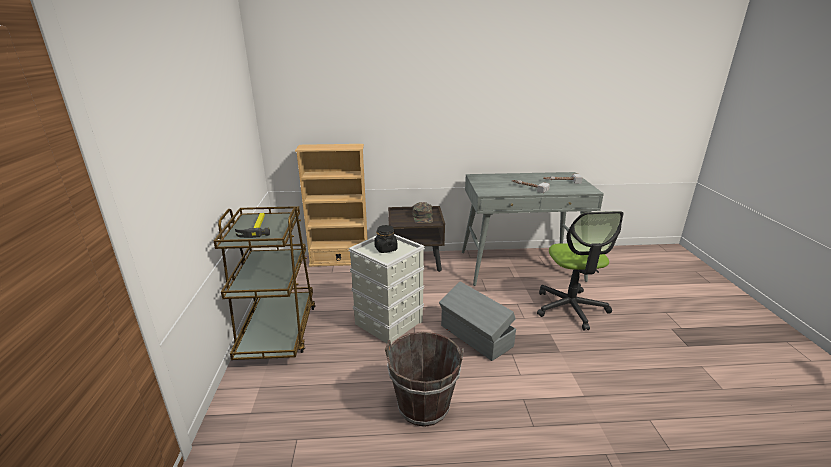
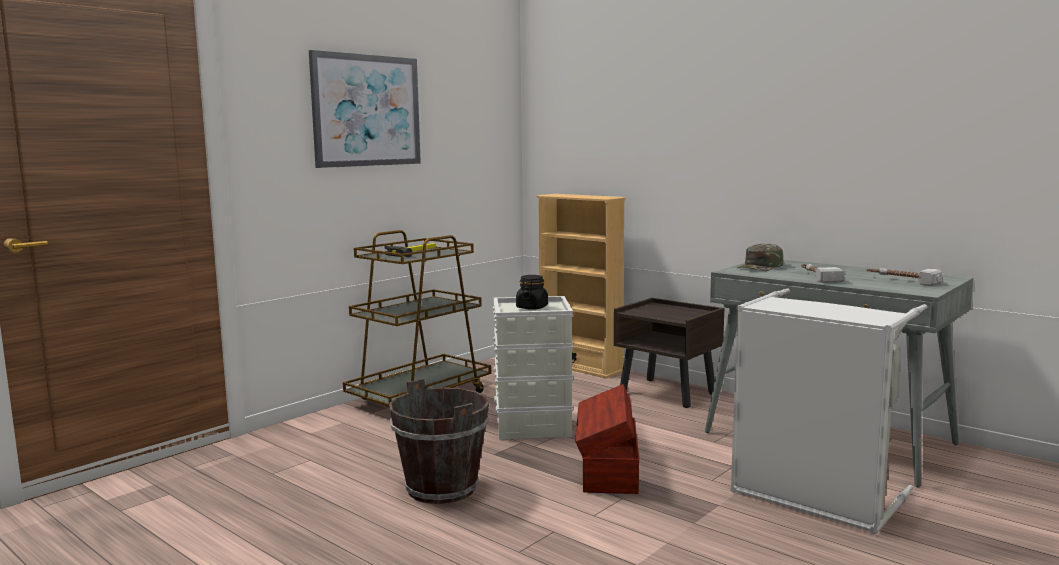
camera: 45 degrees right, 15 degrees down
green cap [412,202,433,223] -> green cap moved to [737,244,783,271]
grey storage box [439,282,516,361] -> brown storage box [575,384,639,494]
office chair [537,211,623,330] -> grey laundry basket [730,288,927,534]
none -> picture [309,50,421,168]

